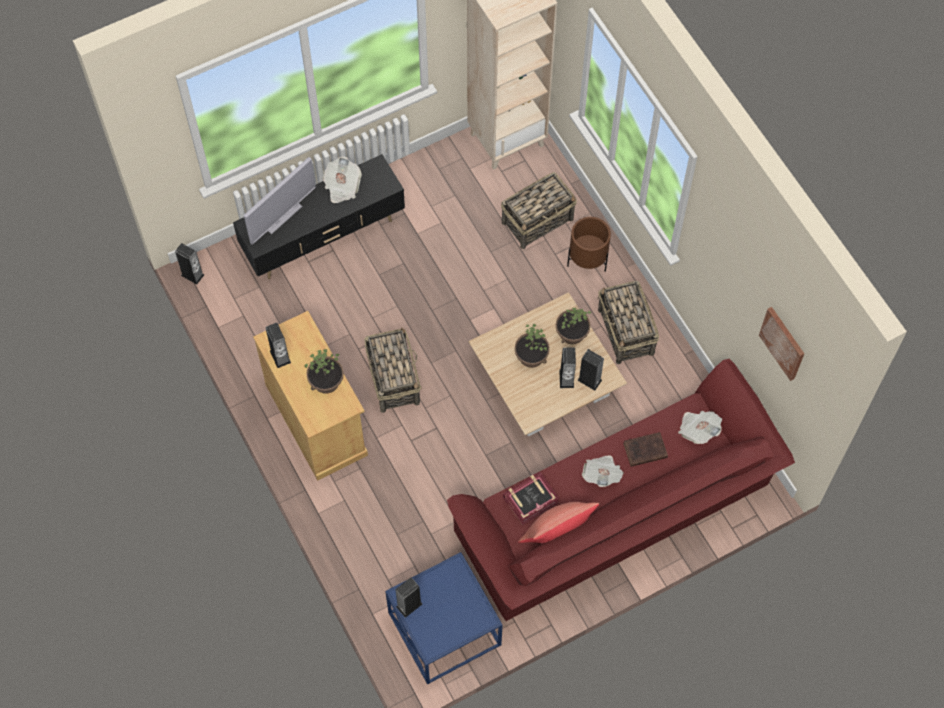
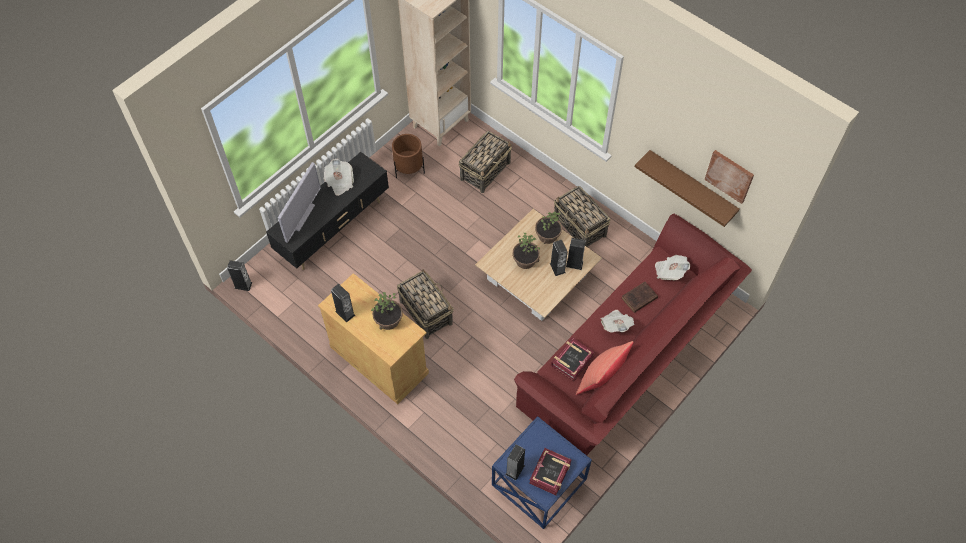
camera: 20 degrees left, 5 degrees down
brown planter [567,217,611,272] -> brown planter moved to [392,134,425,178]
none -> book [529,448,571,495]
none -> brown shelf [635,150,740,227]

